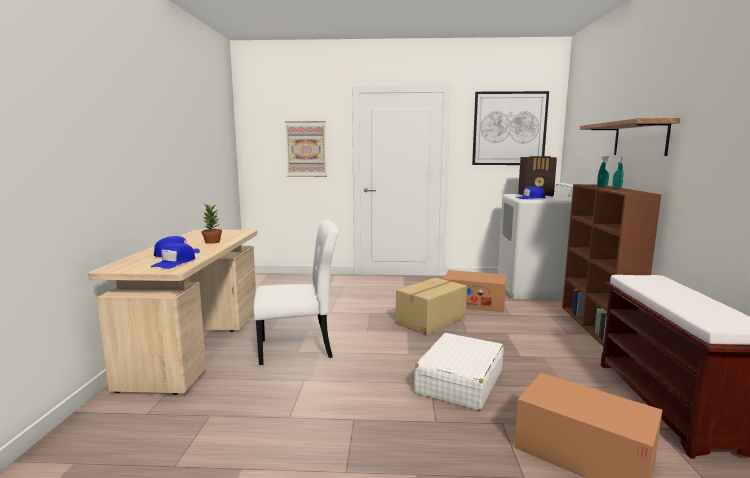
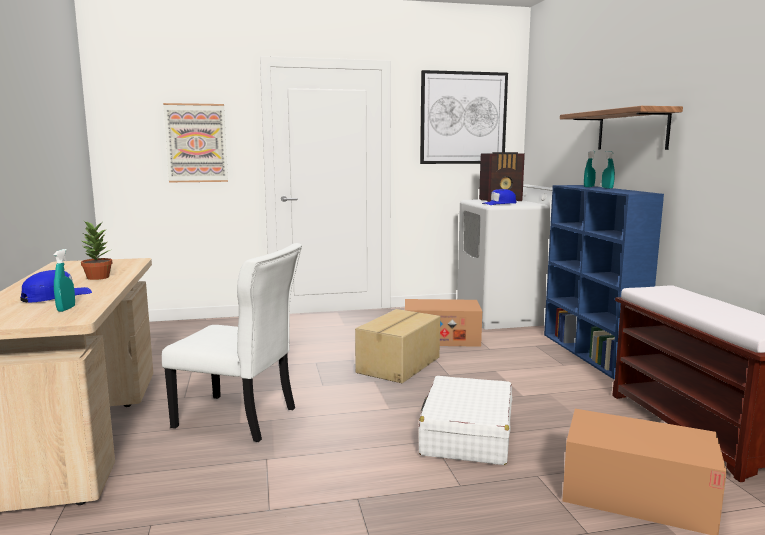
camera: 15 degrees left, 0 degrees up
blue cap [151,243,195,269] -> turquoise spray bottle [54,249,75,312]
white chair [253,220,339,365] -> white chair turned 45 degrees clockwise [162,243,302,442]
brown bookcase [562,184,661,346] -> blue bookcase [544,185,664,379]

